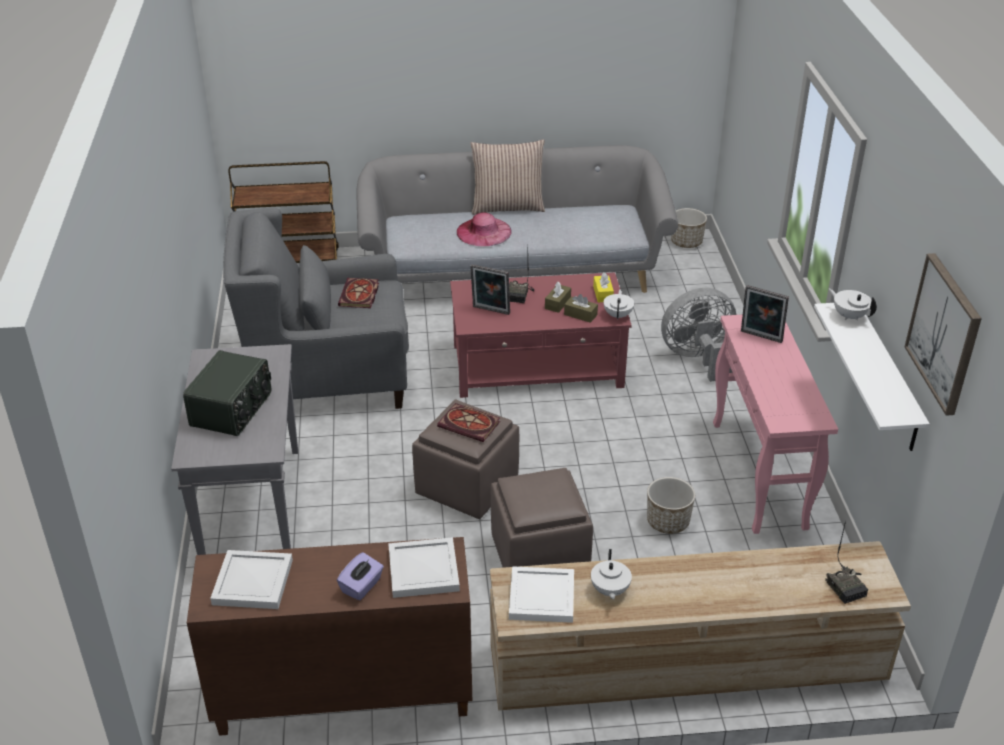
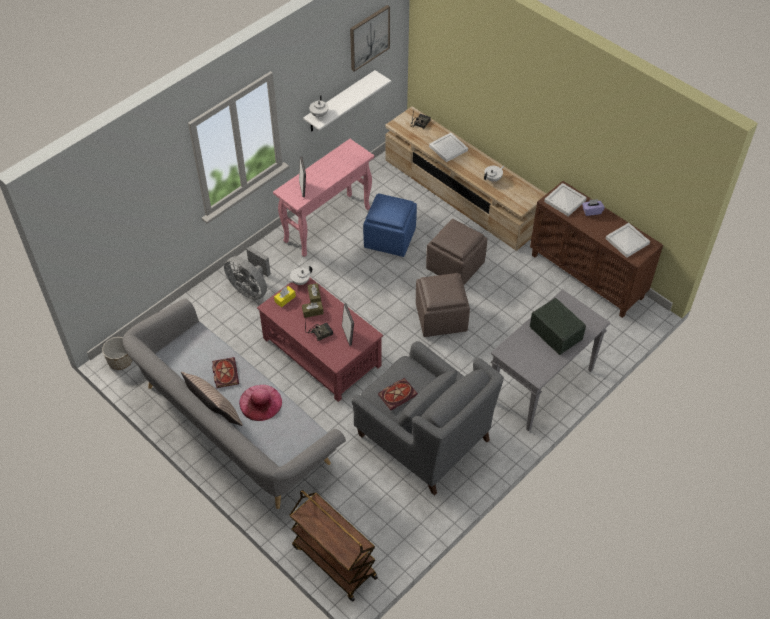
camera: 130 degrees left, 15 degrees up
radio [183,350,271,436] -> radio turned 75 degrees clockwise [530,298,586,355]
book [437,403,500,442] -> book moved to [212,357,239,388]
white tray [509,566,574,623] -> white tray moved to [429,133,468,162]
planter [647,477,695,534] -> blue ottoman [363,193,417,257]

